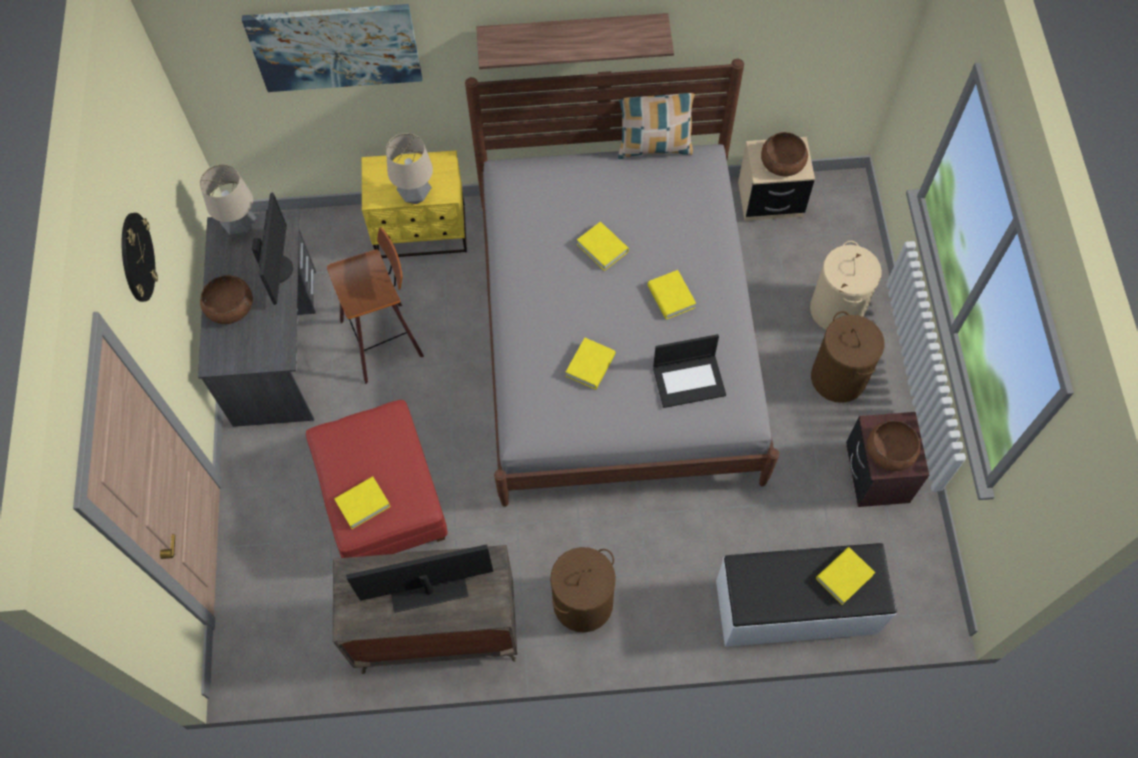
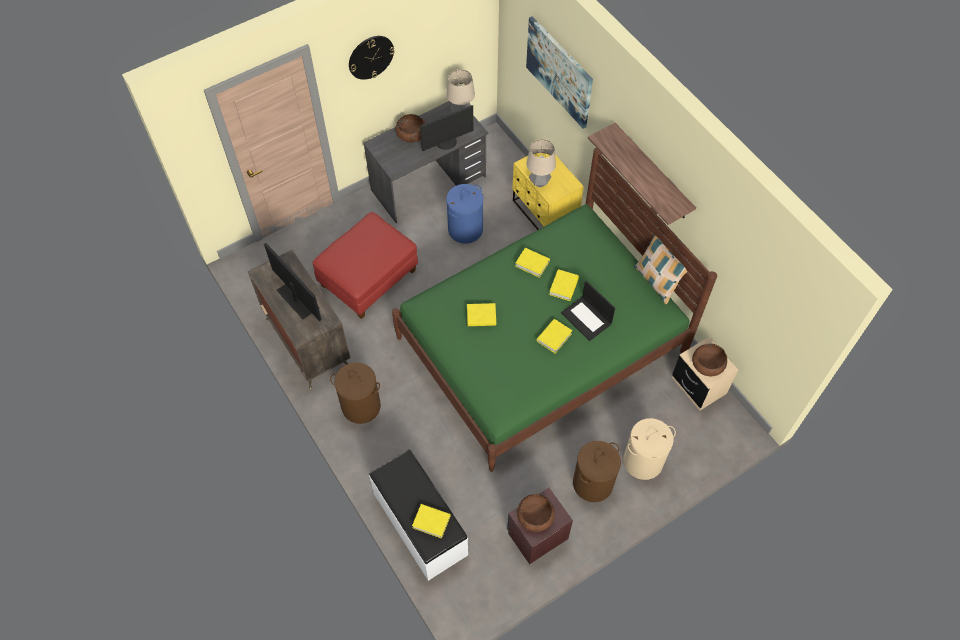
camera: 60 degrees right, 5 degrees down
stool [327,227,424,384] -> blue laundry basket [446,184,483,244]
yellow book [334,476,391,529] -> yellow book moved to [515,248,550,278]
grey bed [465,59,779,507] -> green bed [392,148,717,472]
laptop [653,334,726,408] -> laptop moved to [561,281,615,341]

